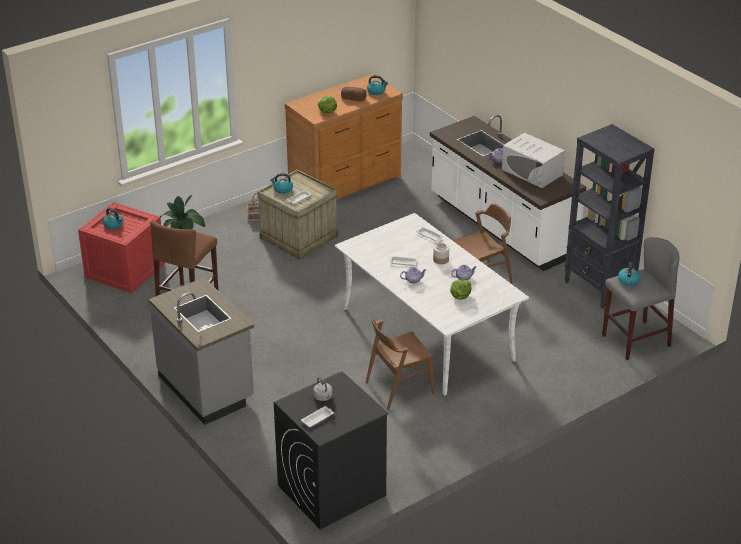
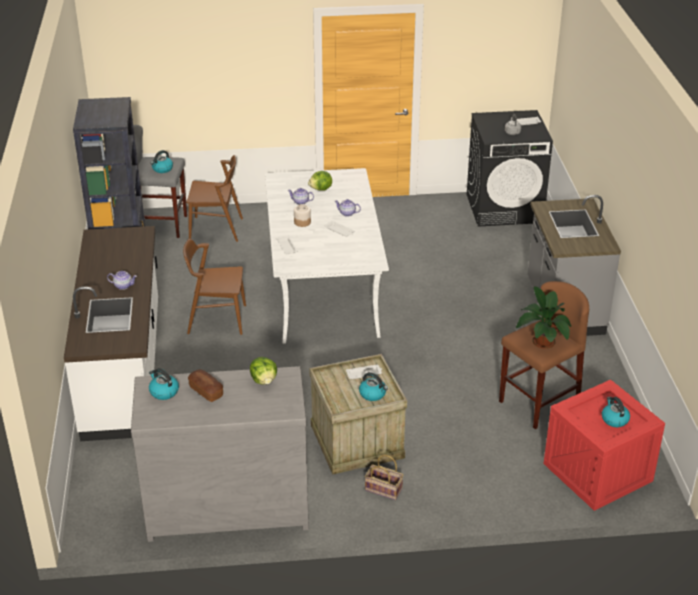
camera: 150 degrees left, 0 degrees up
brown dresser [285,74,403,199] -> grey dresser [131,366,309,542]
brown chair [366,319,434,410] -> brown chair moved to [186,155,243,242]
white microwave [502,133,565,188] -> none

